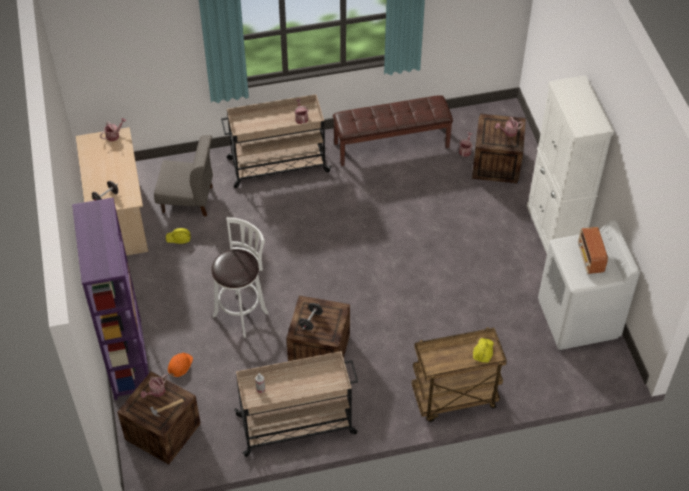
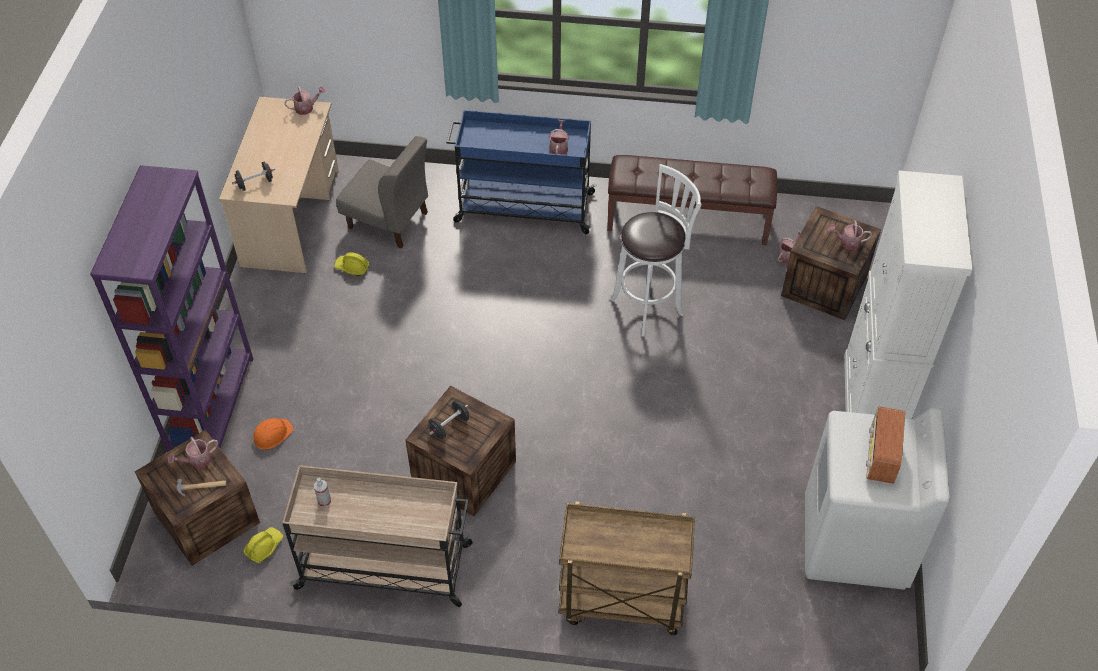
camera: 20 degrees right, 0 degrees up
white stool [211,217,268,338] -> white stool moved to [610,164,702,336]
beige cart [221,94,331,188] -> blue cart [447,110,597,234]
yellow hard hat [473,338,493,363] -> yellow hard hat moved to [244,527,283,563]

